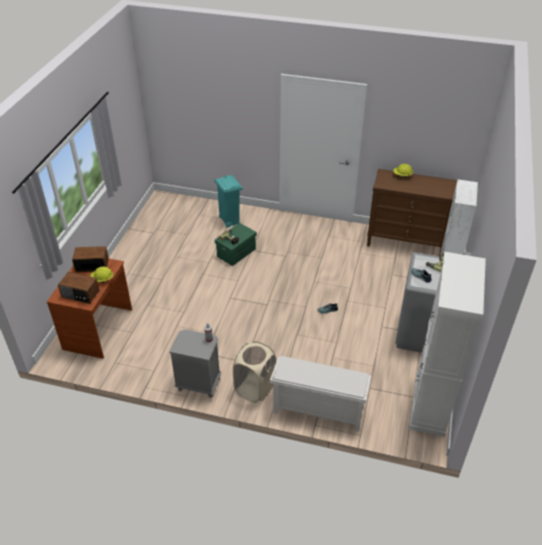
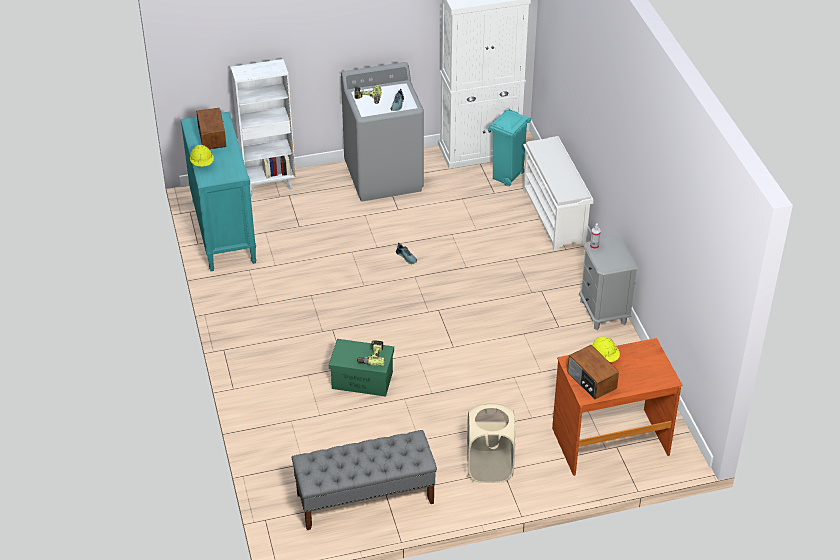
camera: 120 degrees left, 0 degrees up
radio [58,272,99,304] -> radio moved to [196,108,226,149]
turquoise trash can [214,175,243,228] -> turquoise trash can moved to [488,109,531,186]
beige laundry basket [233,341,276,403] -> beige laundry basket moved to [467,403,515,483]
brown dresser [367,169,457,256] -> turquoise dresser [181,111,257,271]
none -> grey bench [292,430,437,530]

